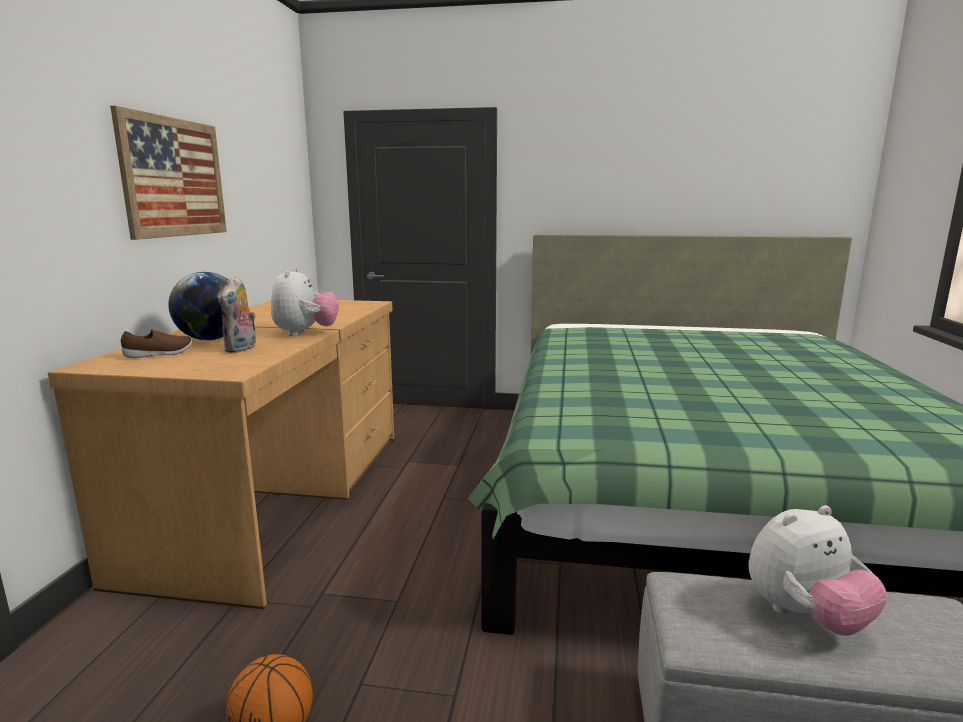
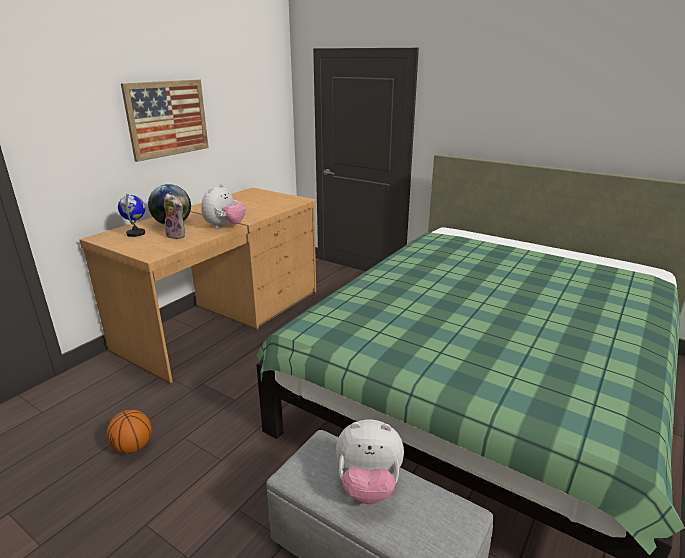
camera: 25 degrees right, 10 degrees up
brown shoe [121,329,192,358] -> globe [118,194,145,237]
plush toy [220,276,257,353] -> plush toy turned 90 degrees counterclockwise [164,193,185,239]

